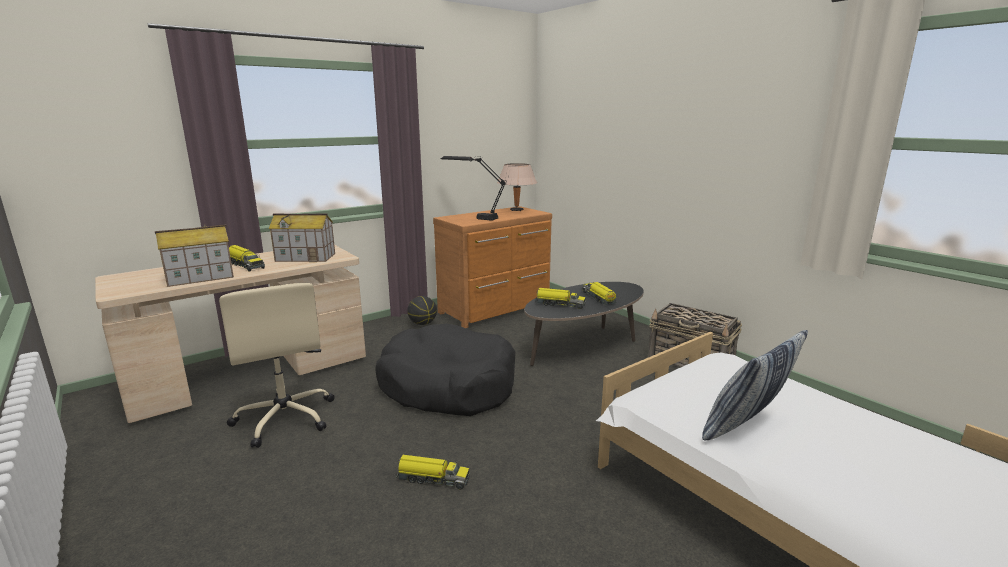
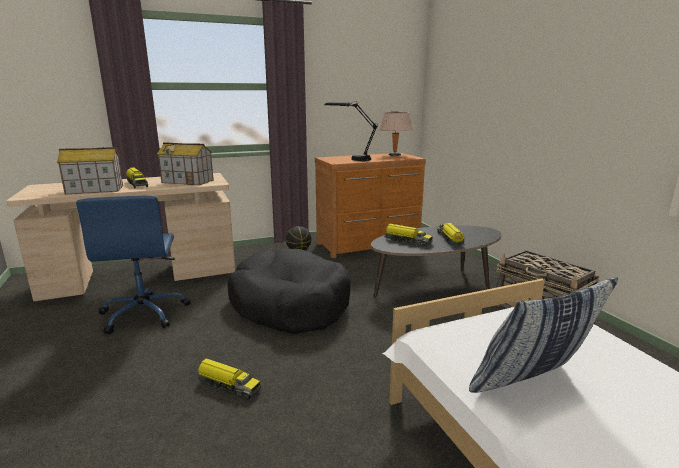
camera: 15 degrees right, 0 degrees up
beige office chair [219,283,335,448] -> blue office chair [76,195,191,334]

